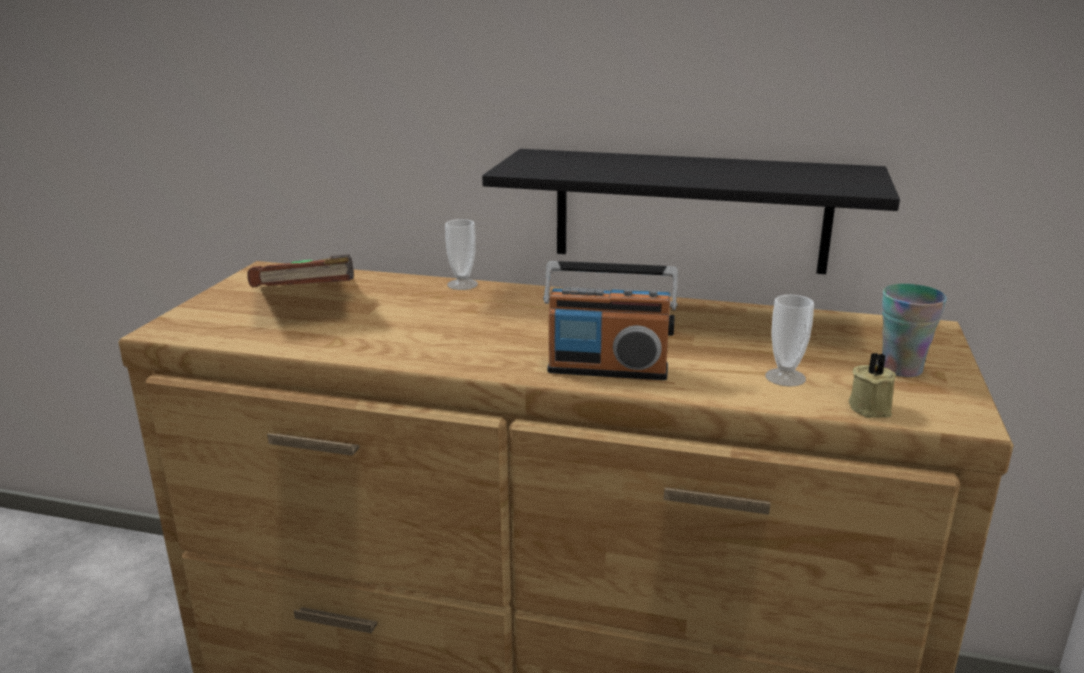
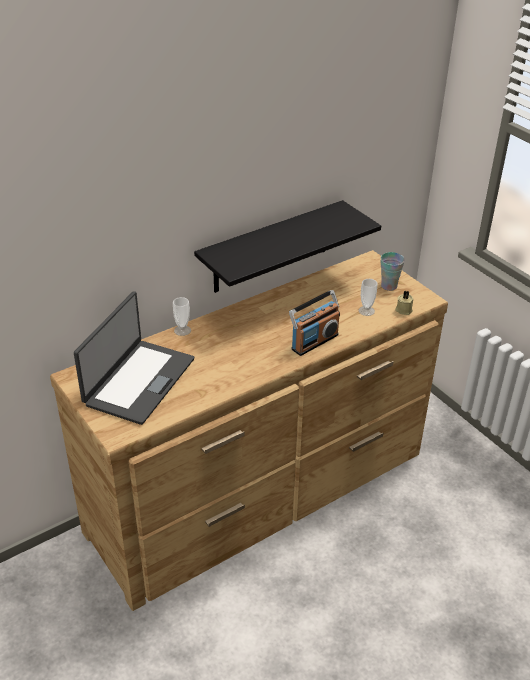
camera: 50 degrees left, 15 degrees up
brown book [247,254,354,288] -> laptop [74,291,194,425]

